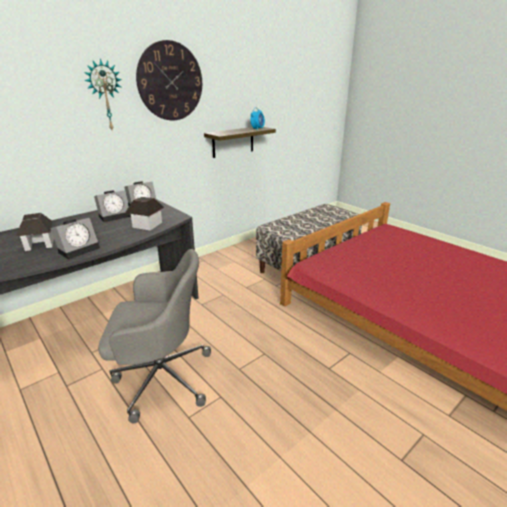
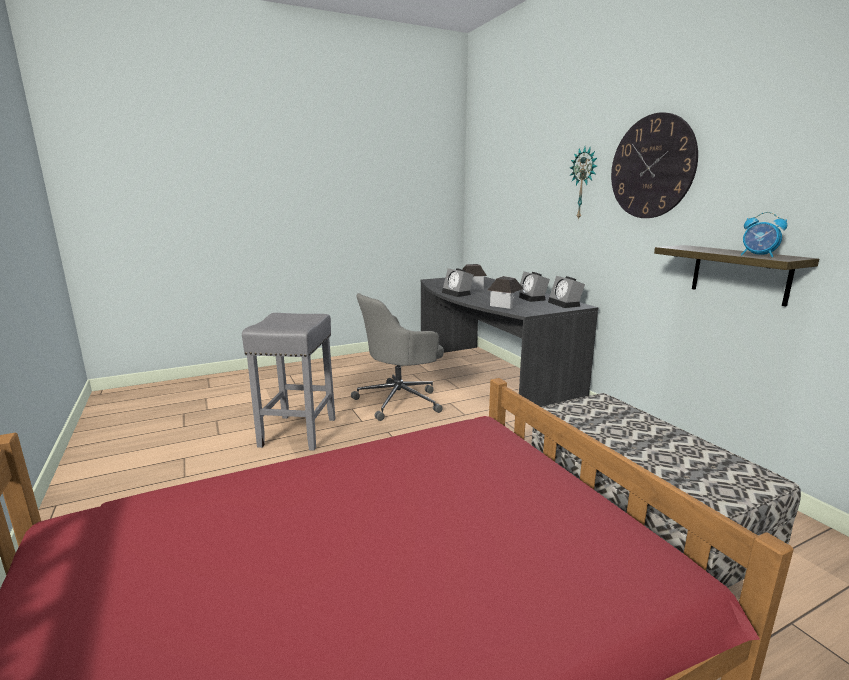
camera: 105 degrees right, 10 degrees down
grey office chair [98,249,211,423] -> grey office chair turned 45 degrees clockwise [351,293,444,421]
none -> grey stool [242,313,336,451]

